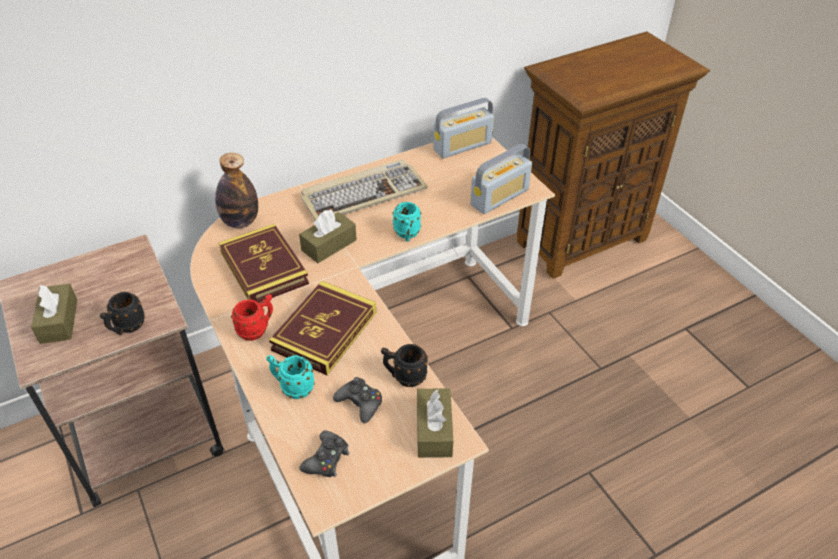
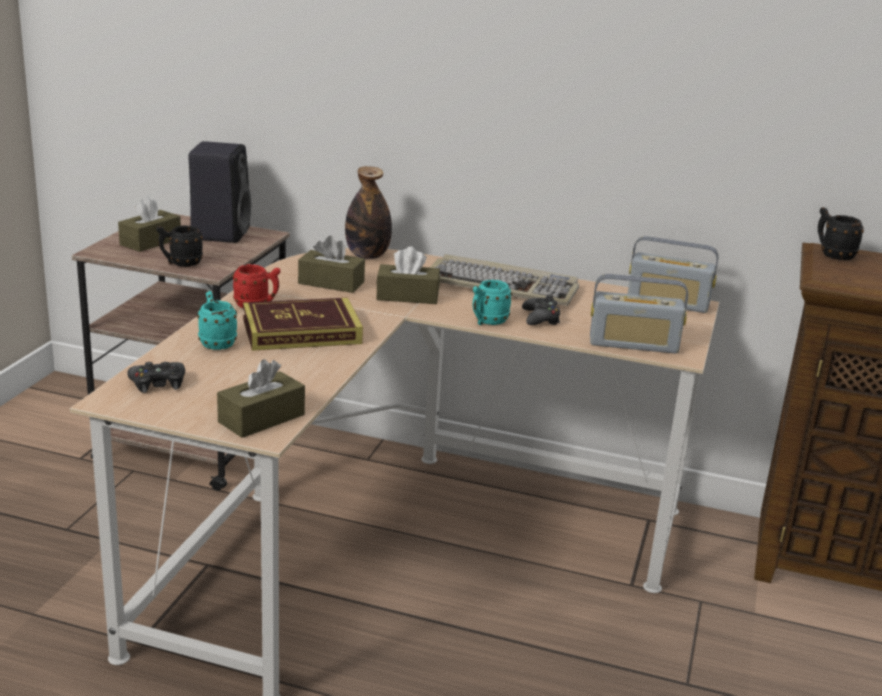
camera: 45 degrees right, 20 degrees down
book [219,224,309,303] -> brown tissue box [298,235,365,293]
black game controller [333,377,382,423] -> black game controller moved to [522,295,560,325]
black mug [381,344,428,387] -> black mug moved to [818,207,864,260]
none -> black speaker [188,141,251,243]

